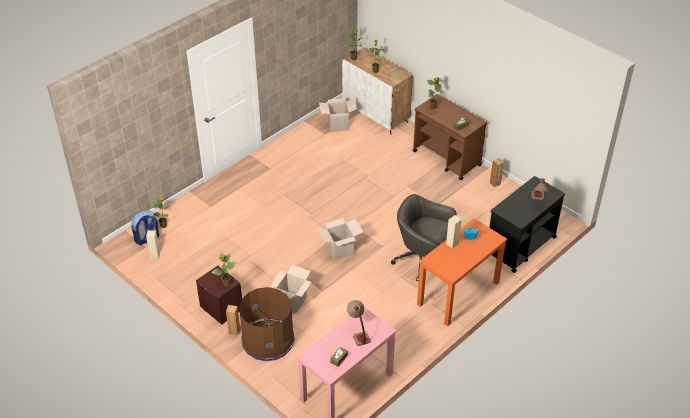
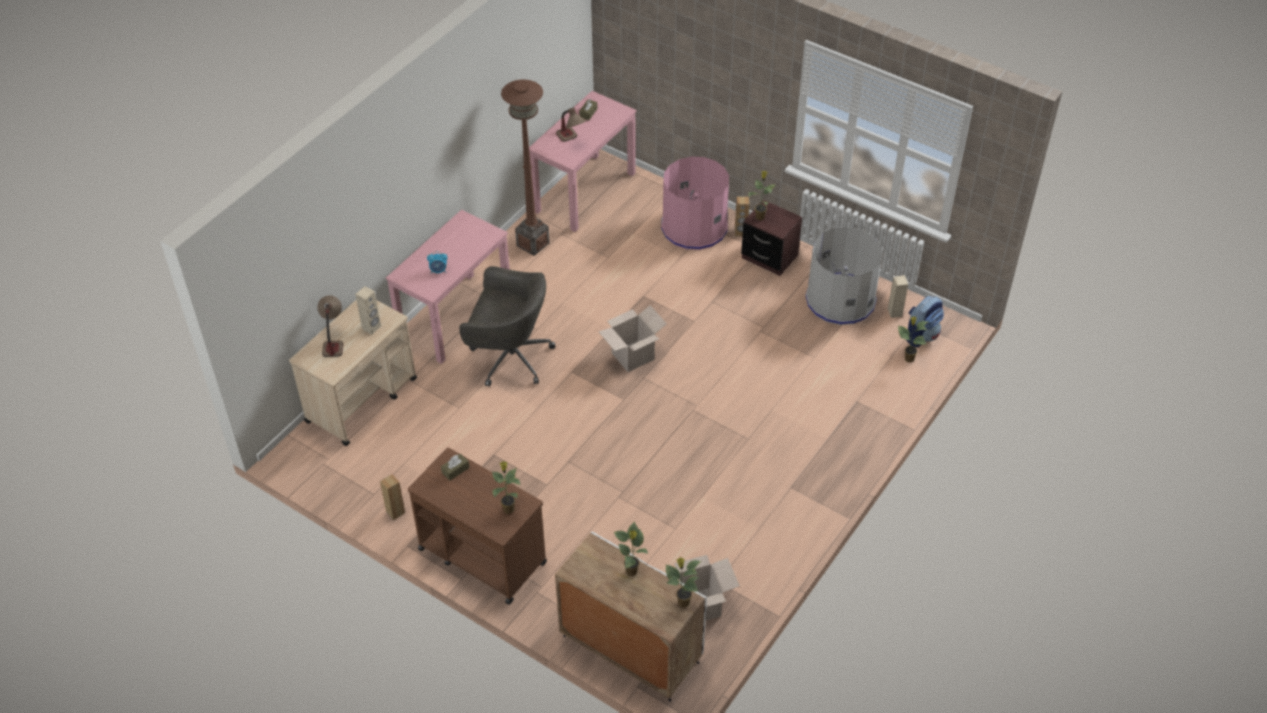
camera: 170 degrees right, 5 degrees up
brown trash can [239,287,295,361] -> pink trash can [661,157,729,250]
cardboard box [271,265,312,313] -> none
orange desk [417,218,507,326] -> pink desk [386,209,510,364]
beige speaker [446,215,462,249] -> beige speaker moved to [355,286,381,335]
black cart [489,176,565,273] -> beige cart [289,300,417,446]
none -> brown floor lamp [501,79,550,256]
none -> grey trash can [806,227,883,325]

